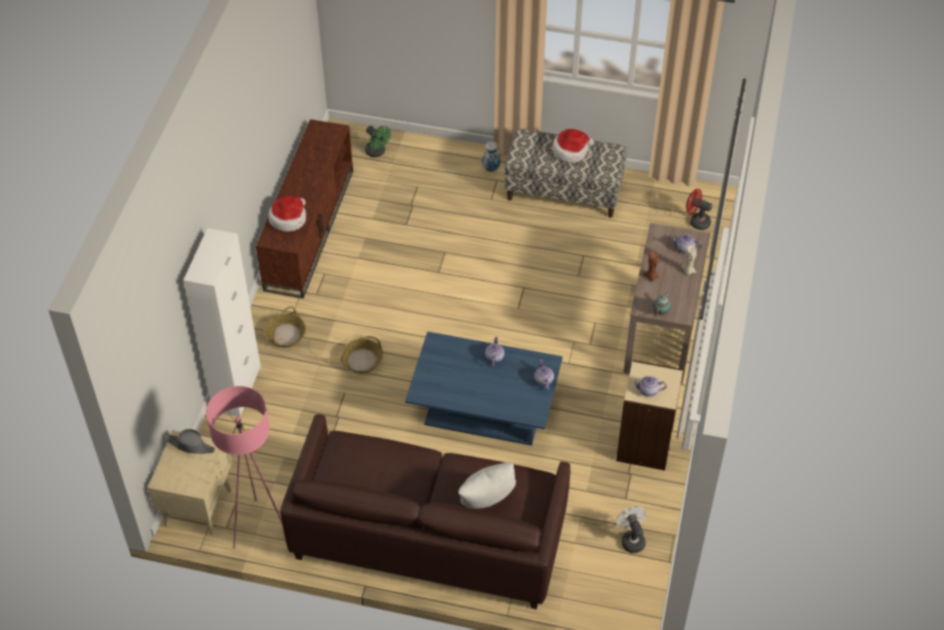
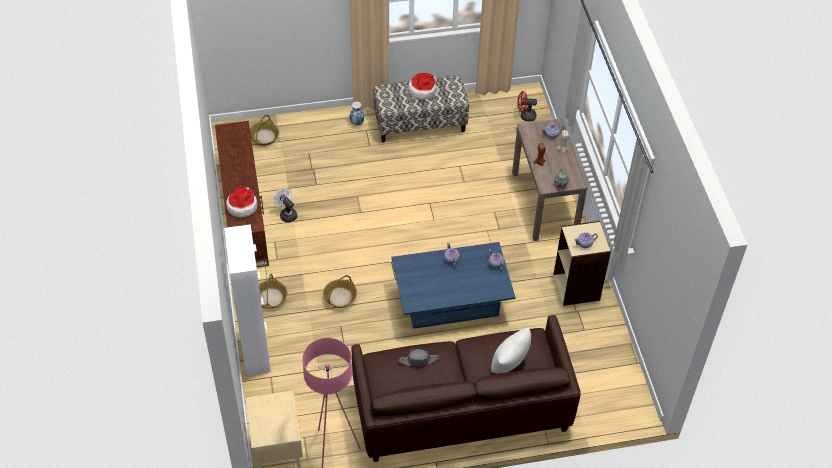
camera: 25 degrees left, 0 degrees up
grey hat [165,429,215,454] -> grey hat moved to [398,347,439,366]
green fan [365,126,391,157] -> basket [250,115,279,146]
white fan [616,506,647,553] -> white fan moved to [273,188,297,222]

